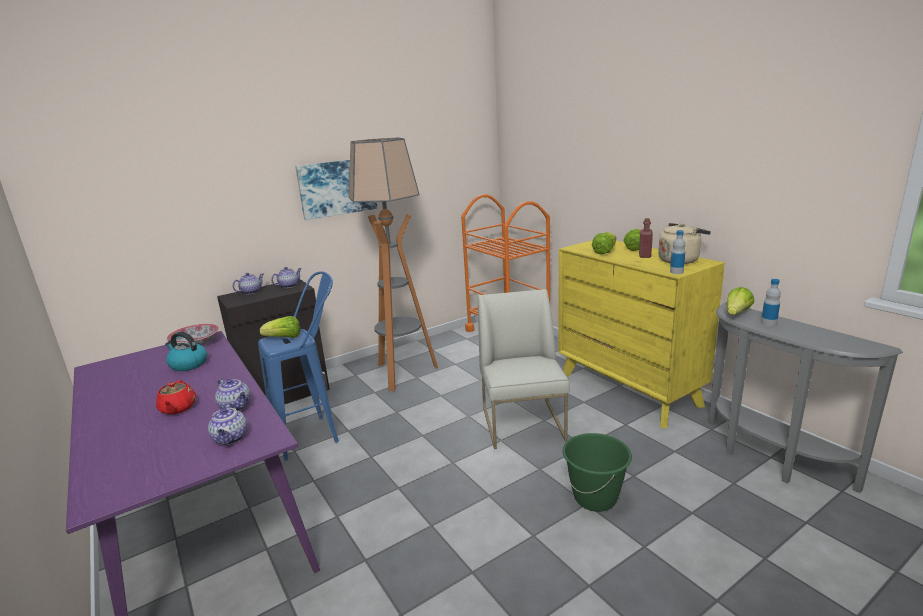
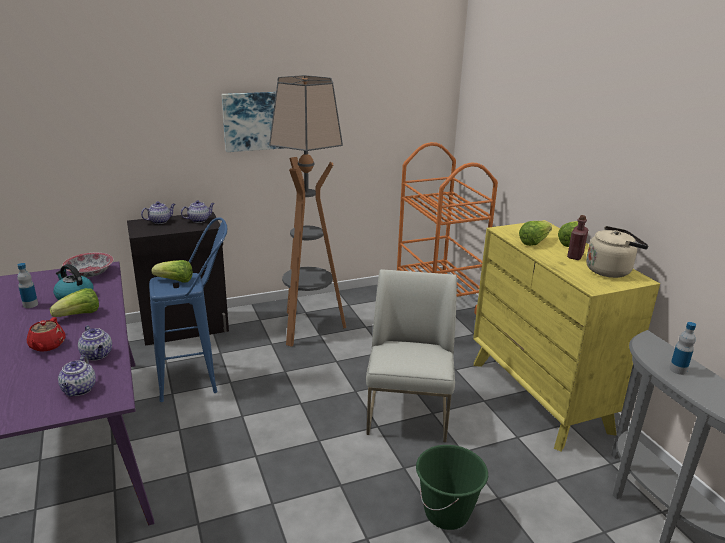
camera: 10 degrees right, 5 degrees up
bottle [670,230,685,274] -> bottle moved to [17,263,38,308]
lettuce [726,287,754,315] -> lettuce moved to [50,288,99,317]

